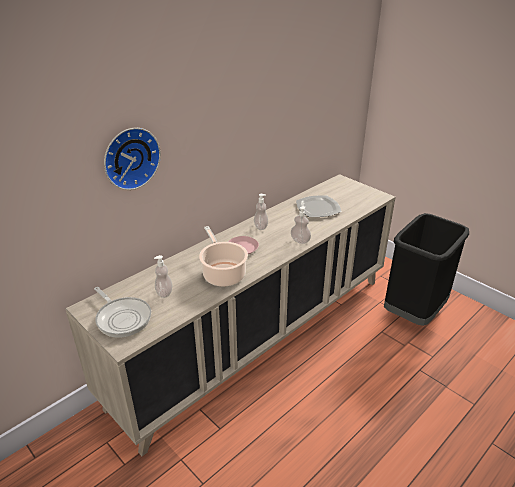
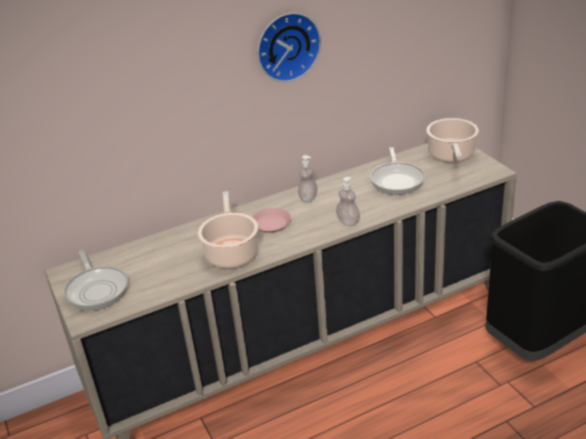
camera: 20 degrees right, 0 degrees up
wall clock [104,128,161,190] -> wall clock moved to [258,13,321,82]
soap dispenser [154,255,172,298] -> none
plate [296,196,342,217] -> frying pan [370,147,425,195]
none -> cooking pot [426,118,479,163]

